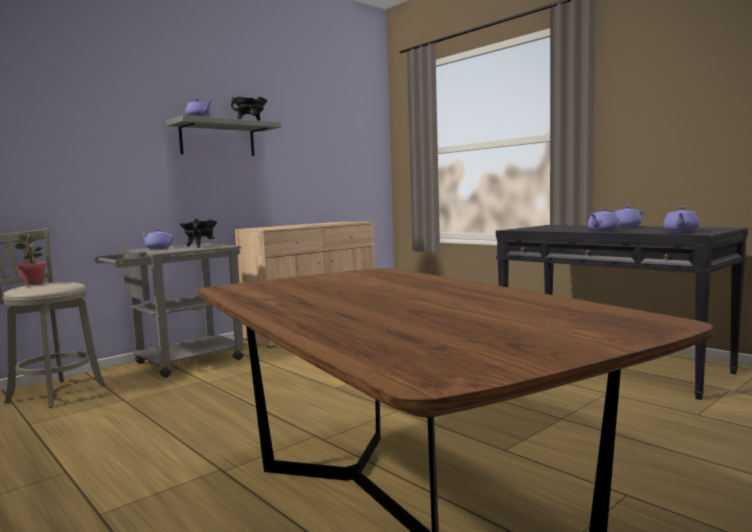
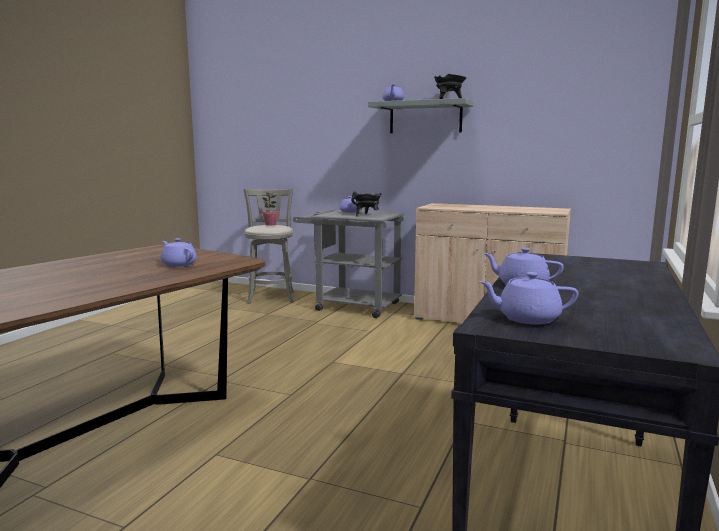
camera: 65 degrees right, 5 degrees up
purple teapot [610,205,643,227] -> purple teapot moved to [161,238,197,267]

